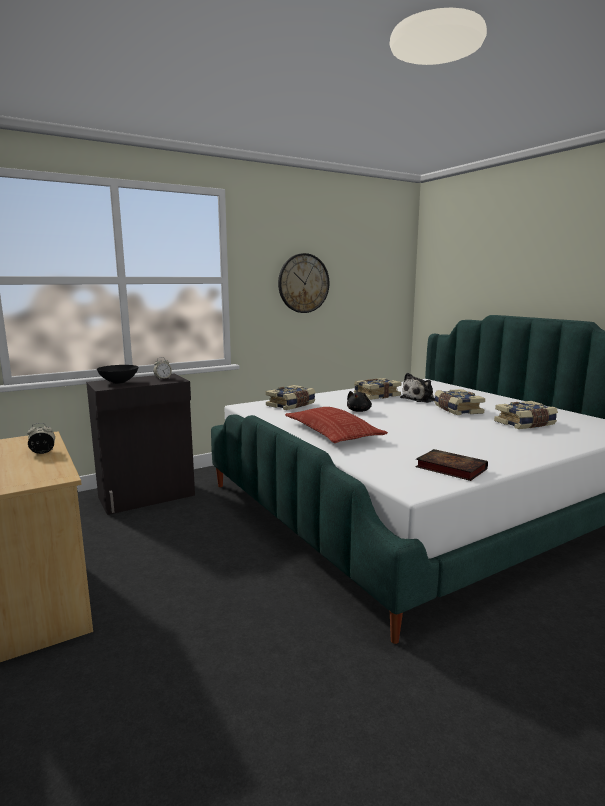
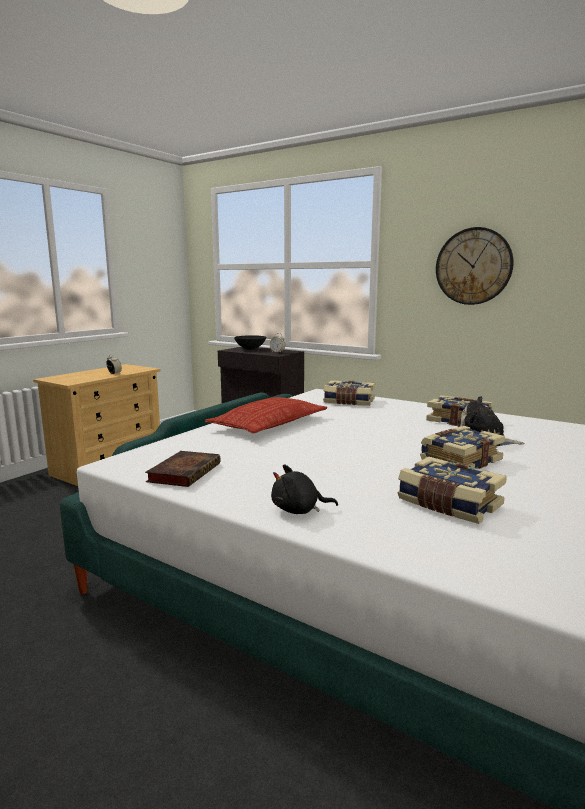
camera: 65 degrees right, 0 degrees up
black plush toy [347,391,372,412] -> black plush toy moved to [271,464,338,514]

